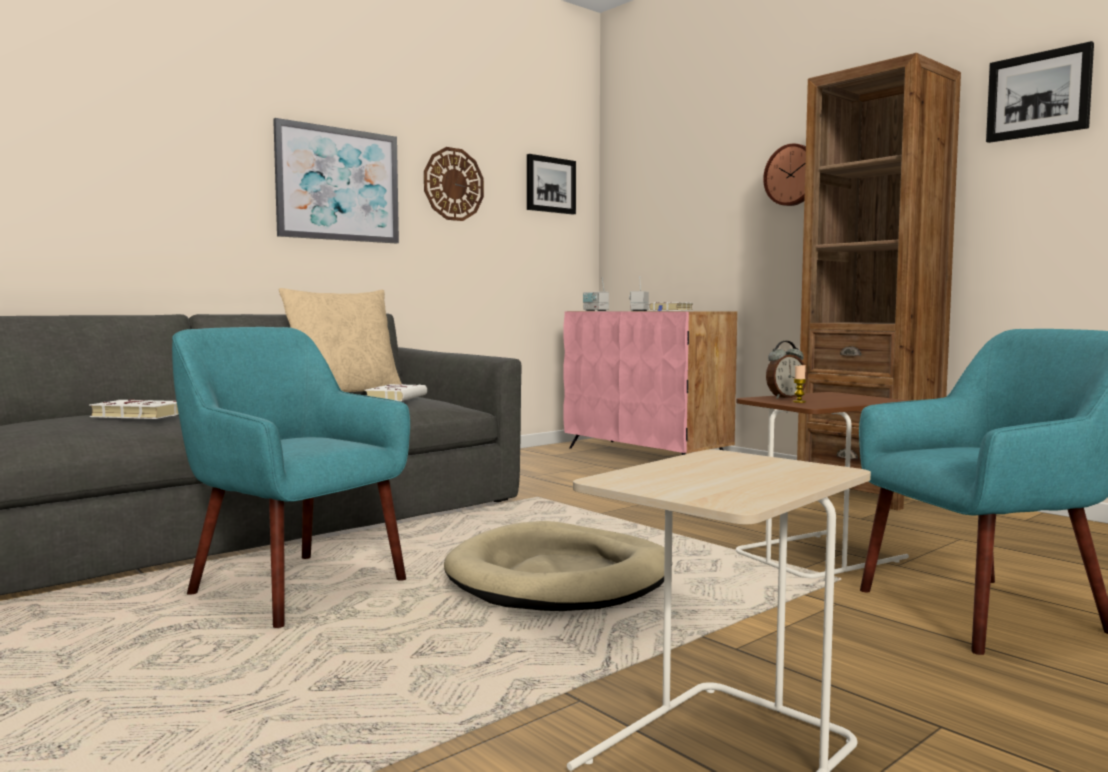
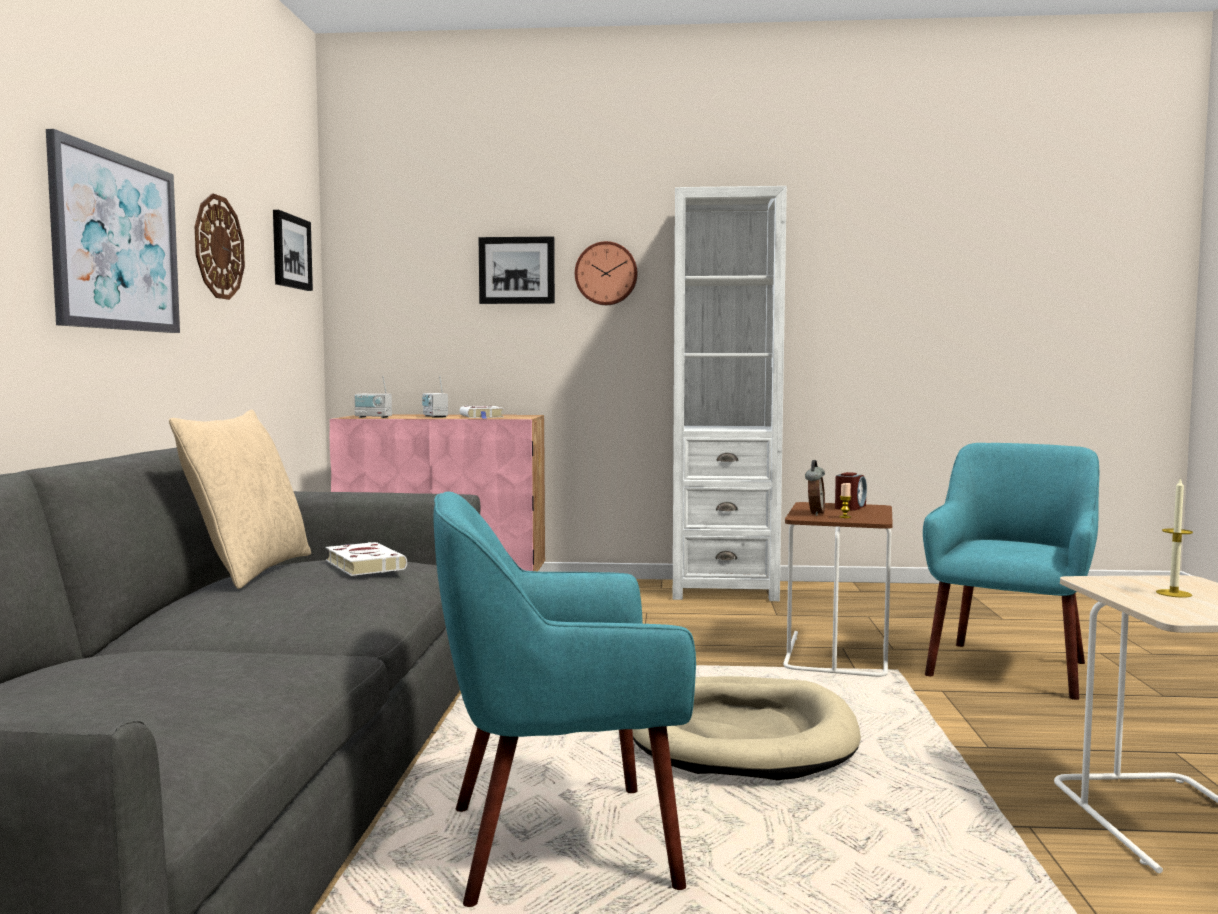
camera: 45 degrees left, 0 degrees up
white book [89,400,179,419] -> none
brown bookcase [797,53,961,510] -> white bookcase [673,186,787,601]
picture [986,41,1094,143] -> picture moved to [479,237,555,304]
none -> alarm clock [835,472,867,511]
none -> candle [1156,477,1193,598]

